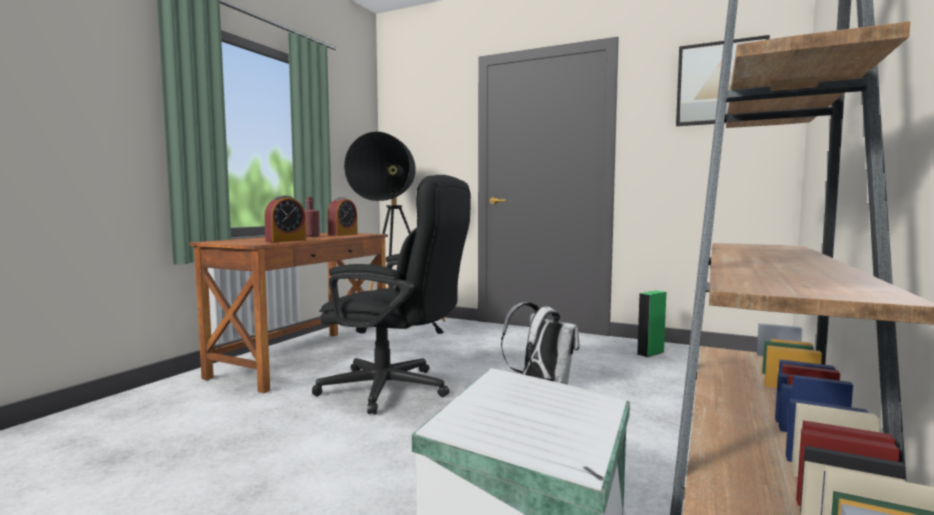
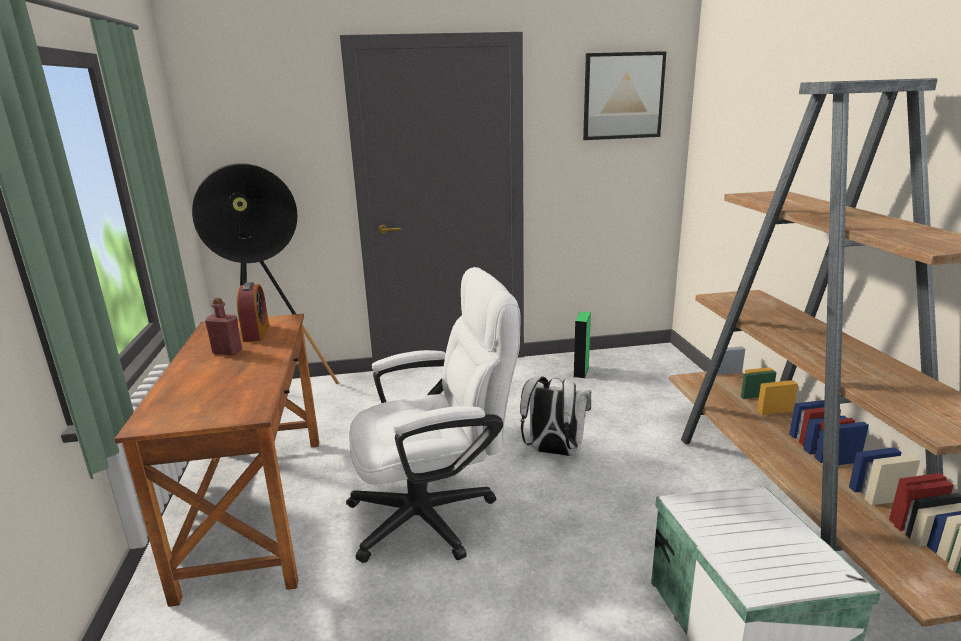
camera: 35 degrees left, 15 degrees up
alarm clock [264,195,306,242] -> none
black office chair [312,175,471,414] -> white office chair [346,267,520,563]

